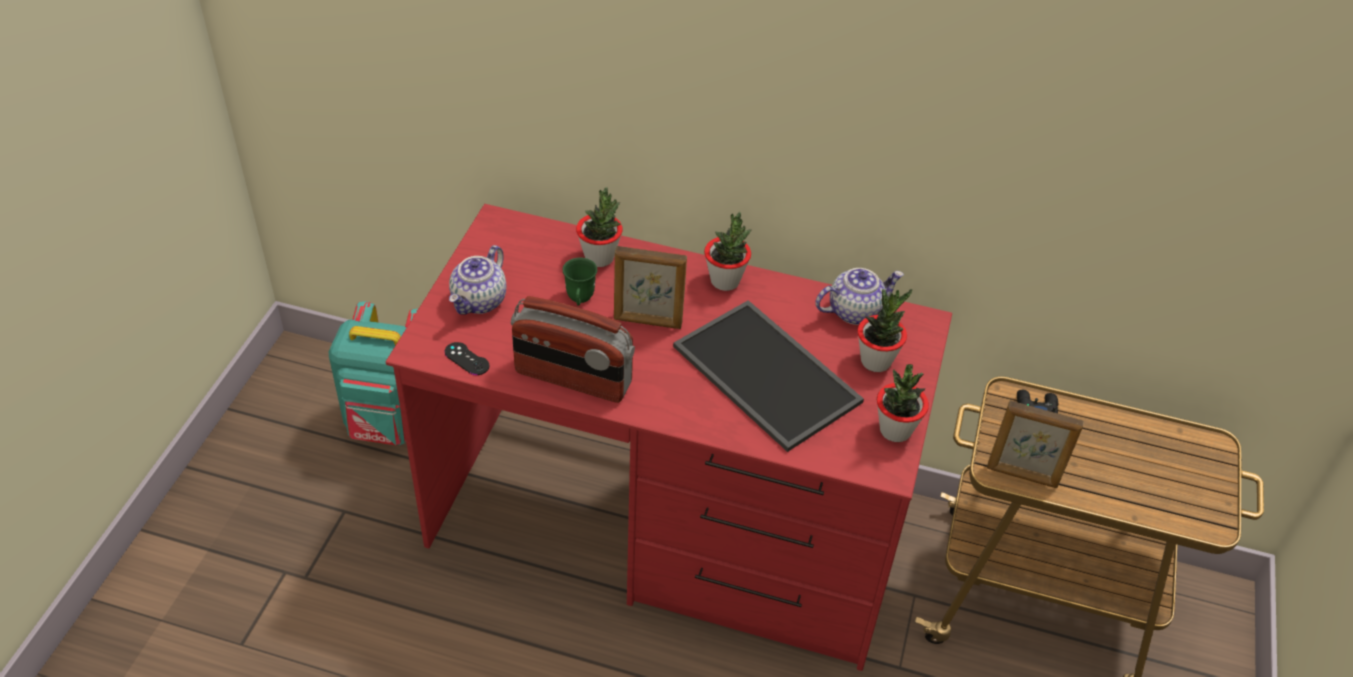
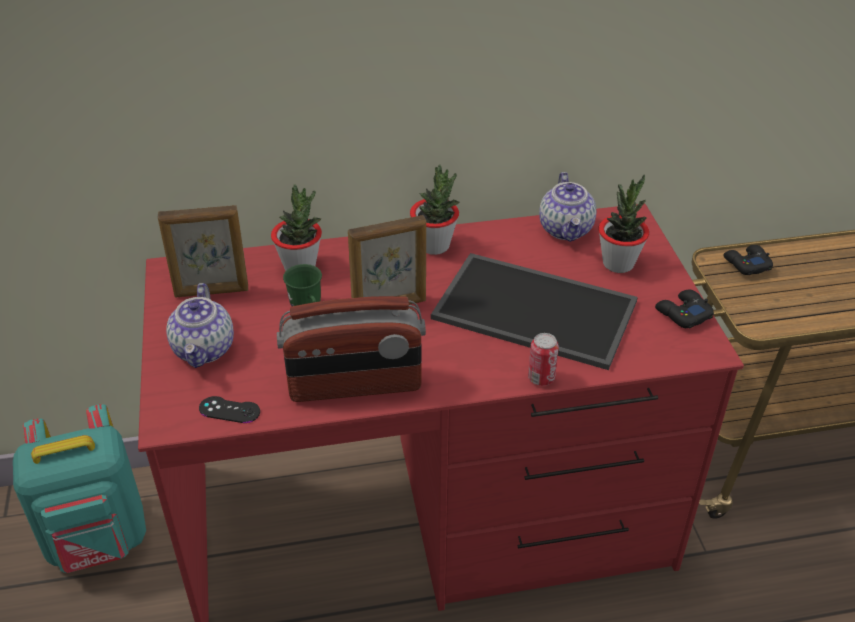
camera: 25 degrees left, 5 degrees down
teapot [815,268,904,325] -> teapot turned 135 degrees clockwise [539,172,596,242]
potted plant [877,364,929,442] -> black game controller [655,290,714,328]
picture frame [987,401,1084,488] -> picture frame moved to [158,205,248,297]
none -> can [528,333,559,386]

